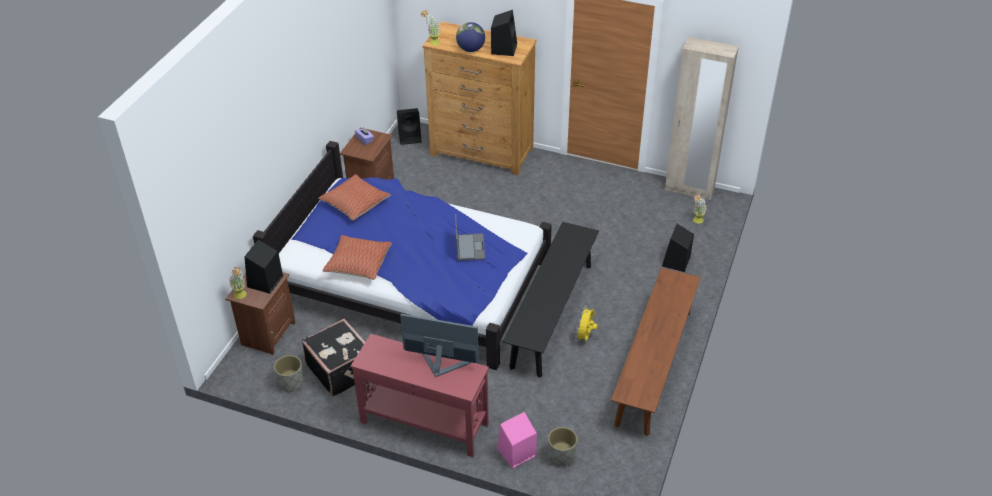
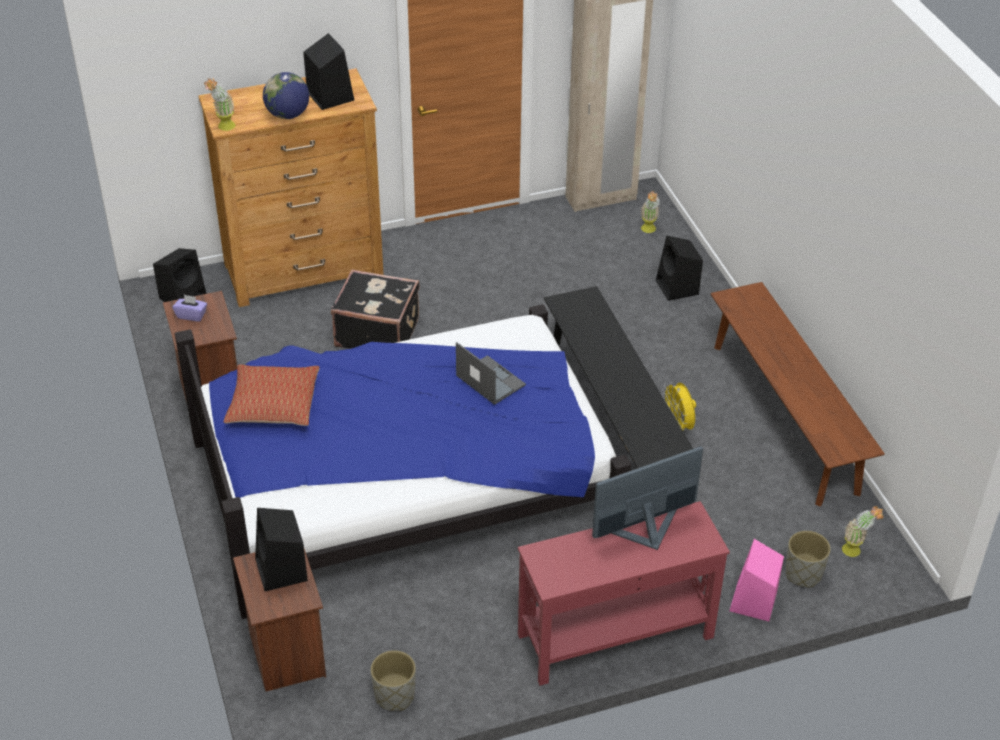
camera: 40 degrees left, 0 degrees up
potted plant [229,267,246,299] -> potted plant moved to [842,506,883,557]
black suitcase [302,319,365,397] -> black suitcase moved to [331,269,420,349]
pillow [323,235,392,280] -> none

